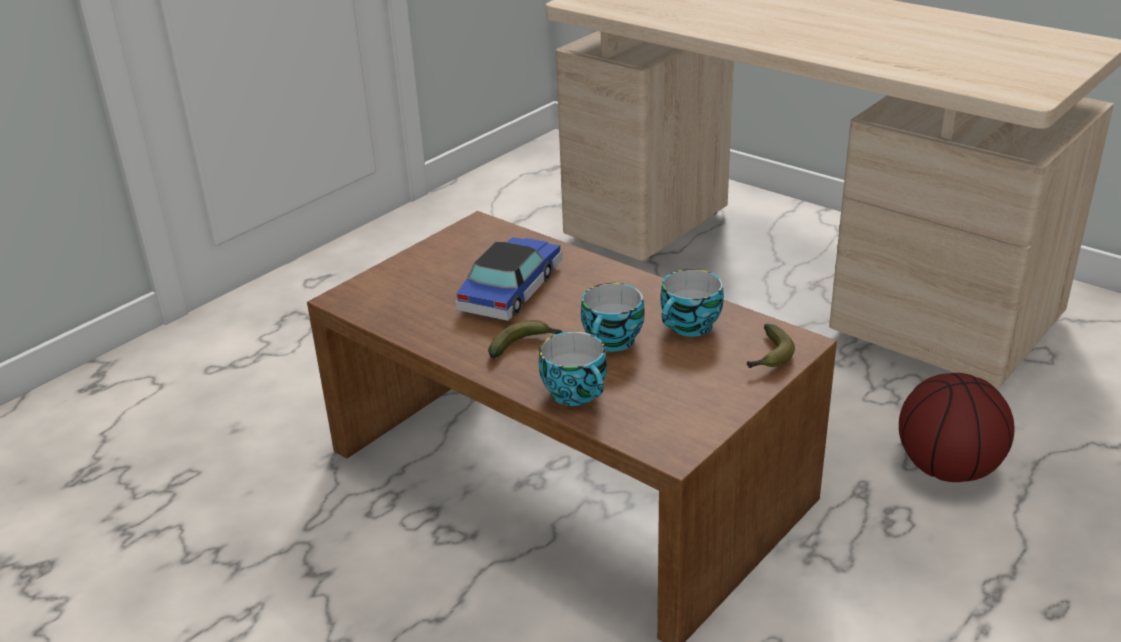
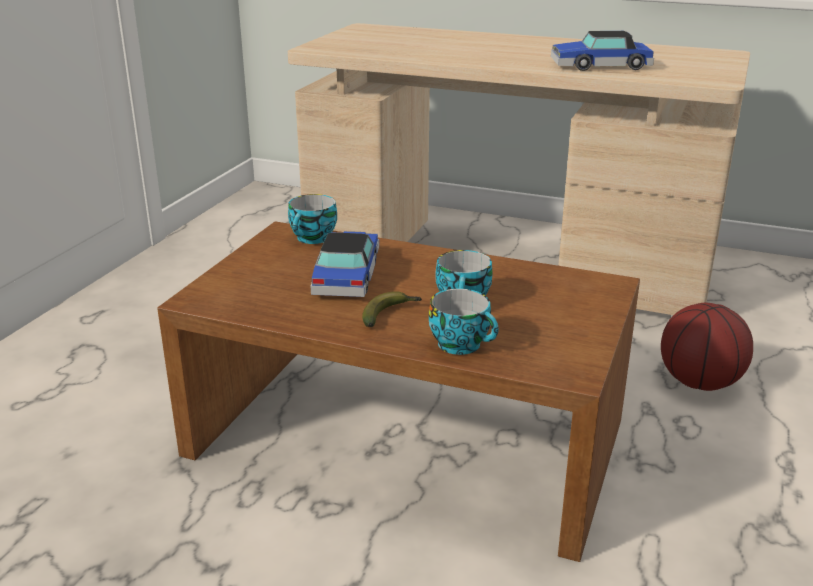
camera: 20 degrees left, 5 degrees down
cup [660,269,724,336] -> cup moved to [288,194,337,244]
banana [747,324,795,368] -> none
none -> toy car [551,31,654,71]

